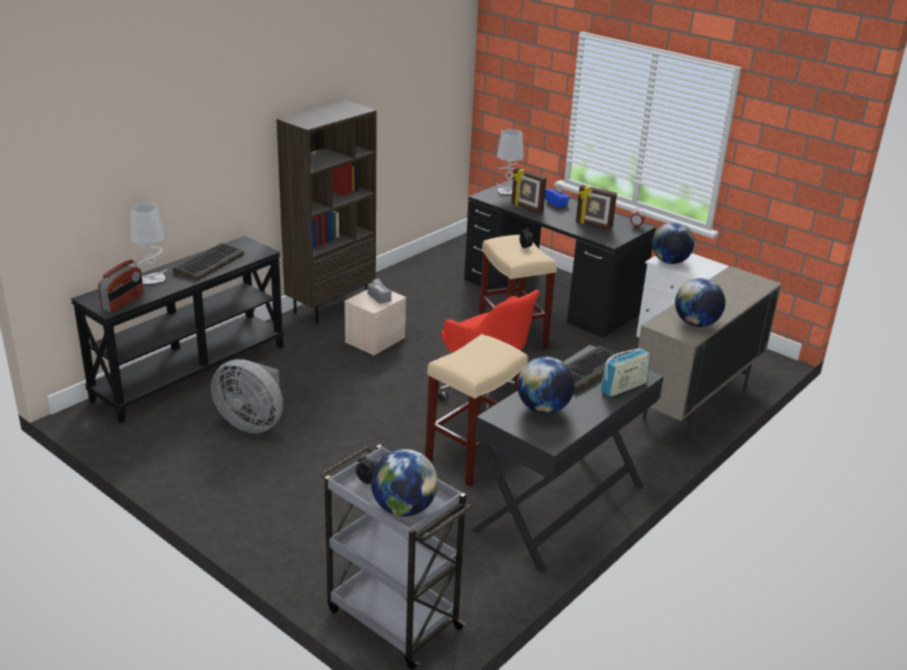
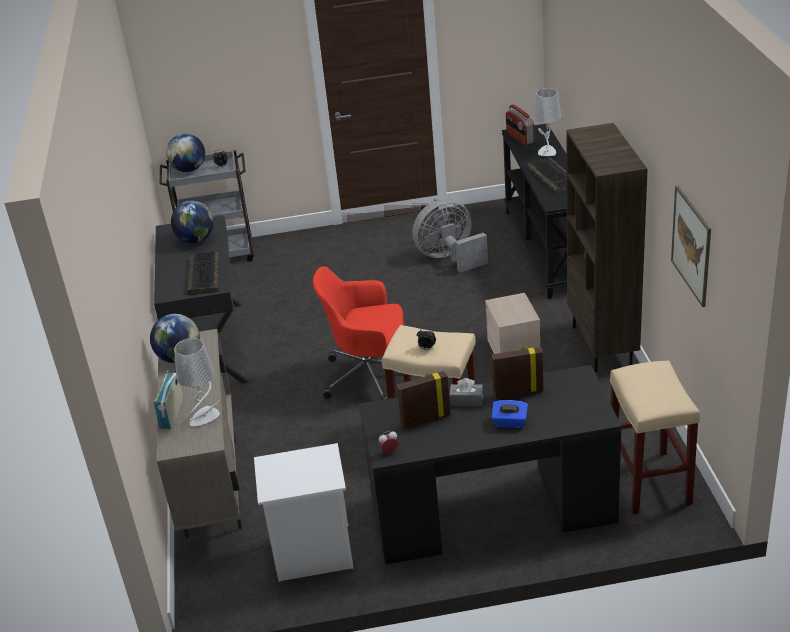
camera: 135 degrees right, 5 degrees up
grey tissue box [367,278,391,304] -> grey tissue box moved to [449,378,483,406]
beige stool [425,334,528,487] -> beige stool moved to [610,360,700,515]
grey table lamp [496,129,524,194] -> grey table lamp moved to [174,338,220,427]
radio [600,349,650,397] -> radio moved to [153,370,183,429]
globe [652,222,694,264] -> none
none -> picture [671,185,711,307]

